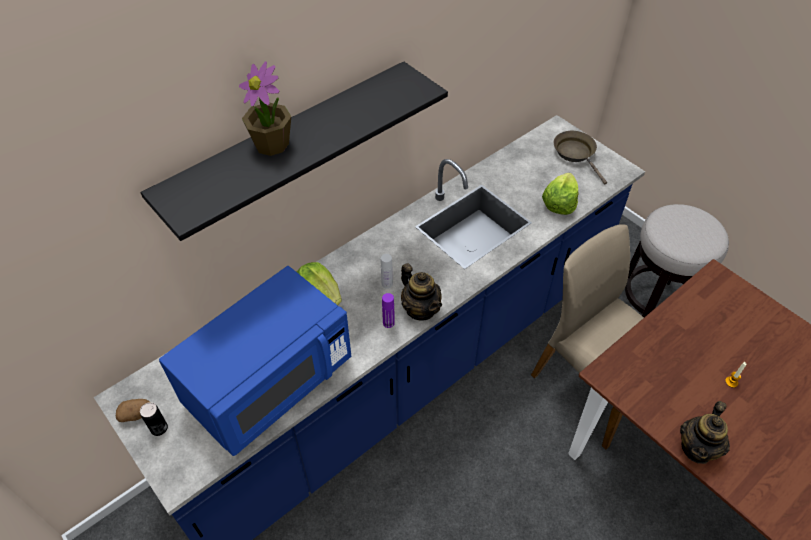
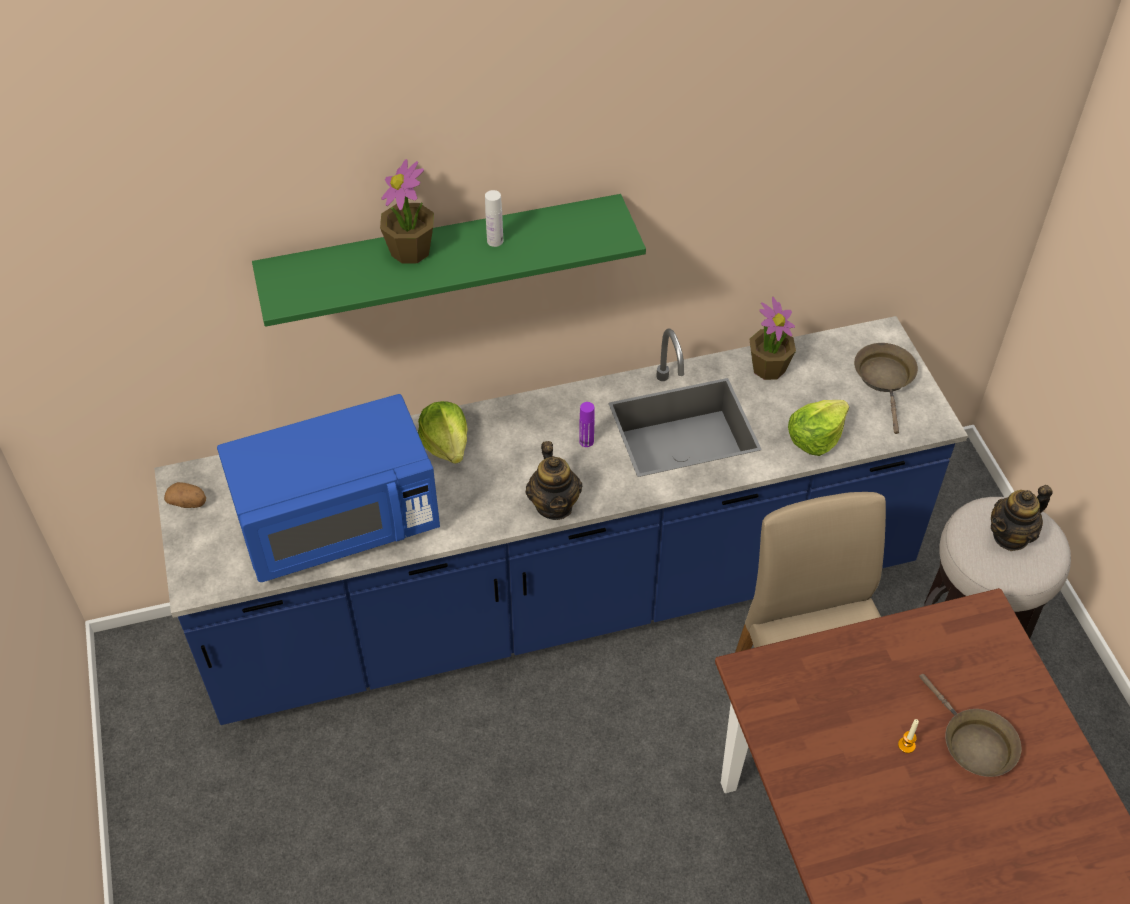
camera: 25 degrees right, 0 degrees up
black shelf [140,61,448,241] -> green shelf [252,194,646,327]
can [140,402,168,436] -> none
white bottle [381,254,393,289] -> white bottle moved to [485,190,503,247]
purple bottle [382,293,395,328] -> purple bottle moved to [579,402,595,447]
teapot [680,401,730,464] -> teapot moved to [991,485,1052,551]
none -> potted plant [749,297,796,380]
none -> brown frying pan [919,674,1021,777]

